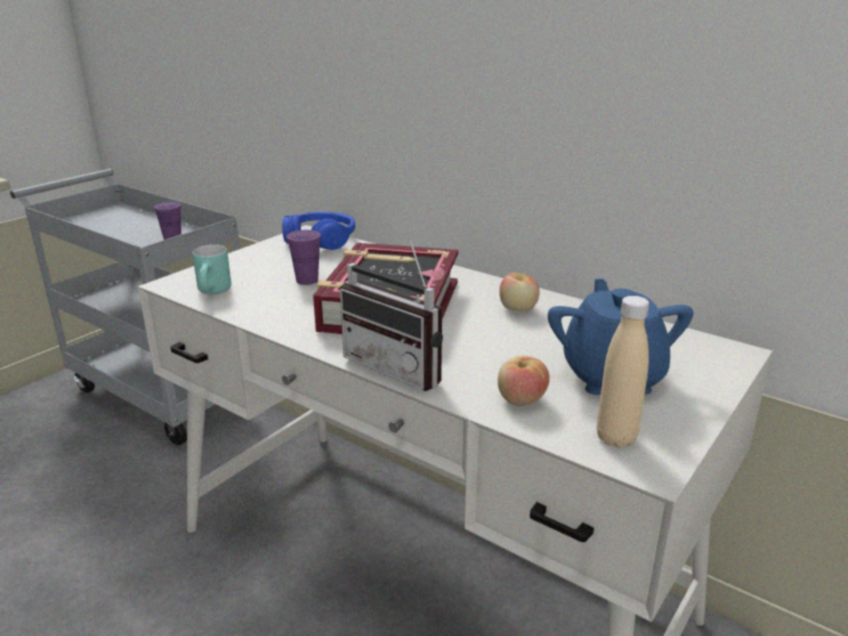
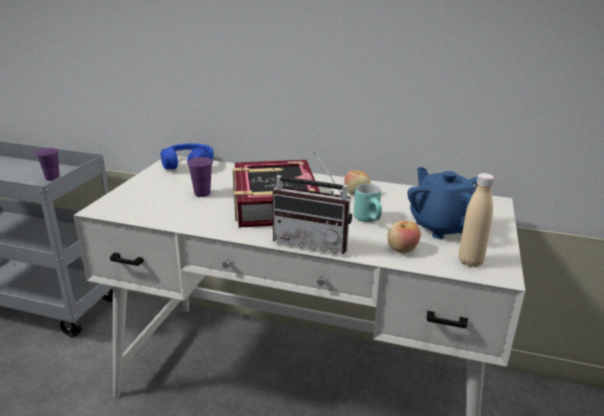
camera: 20 degrees left, 0 degrees up
turquoise mug [193,245,231,295] -> turquoise mug moved to [354,184,382,222]

